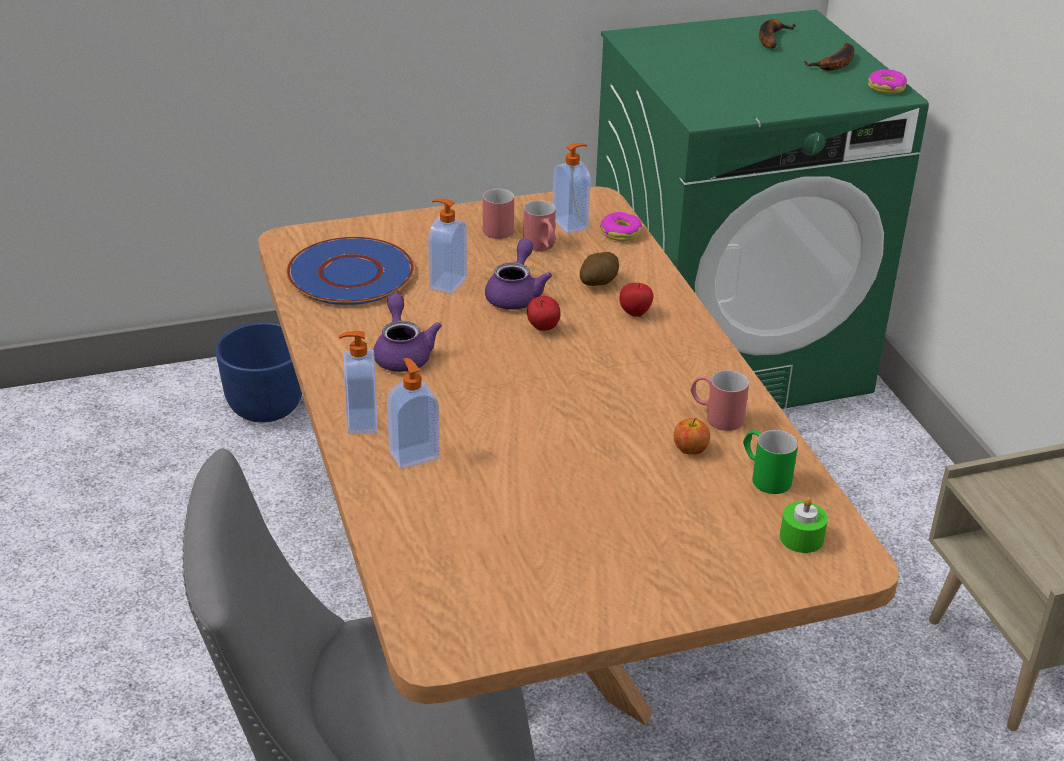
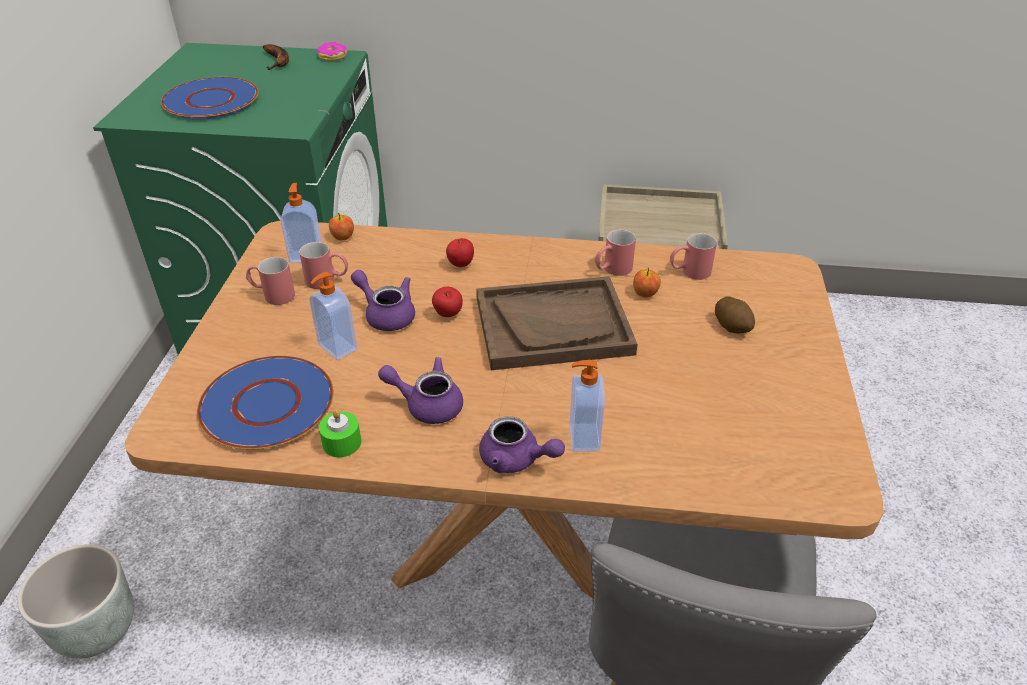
camera: 65 degrees left, 5 degrees up
blue planter [215,322,302,422] -> grey planter [18,544,134,659]
soap dispenser [339,331,377,434] -> purple teapot [479,416,565,473]
potato [580,252,619,286] -> potato moved to [715,296,755,333]
donut [600,212,642,241] -> apple [329,213,354,241]
green mug [743,430,798,494] -> red mug [670,233,717,280]
banana [759,19,795,48] -> none
green candle [780,497,828,553] -> green candle moved to [319,410,361,457]
none -> blue plate [161,77,259,120]
none -> brown tray [476,276,638,370]

